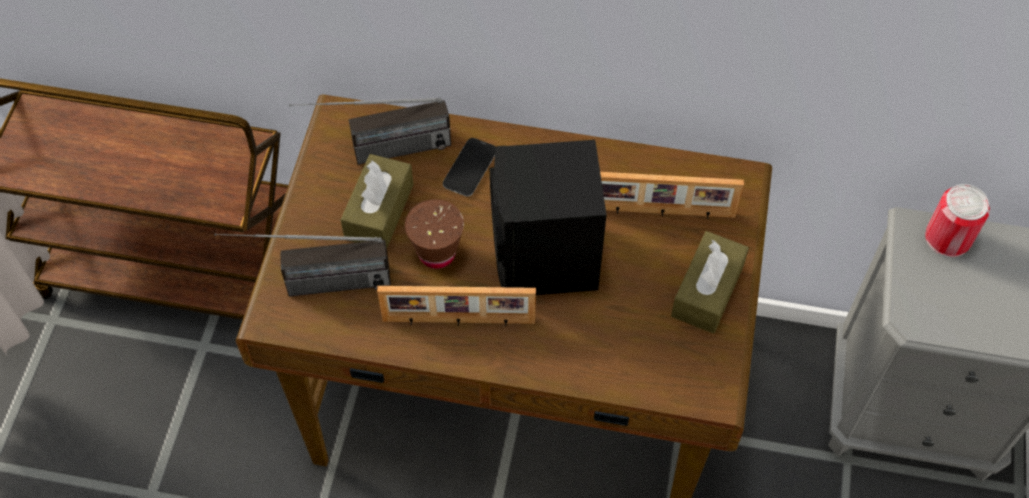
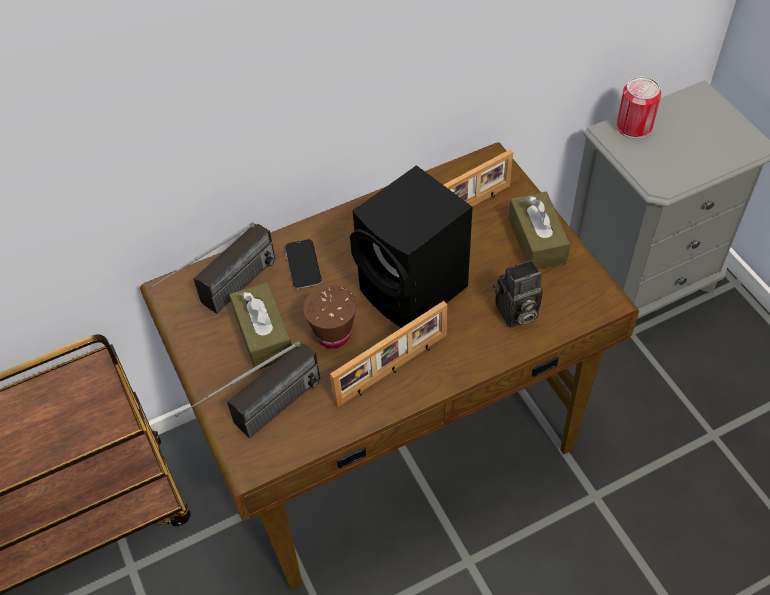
camera: 35 degrees left, 5 degrees down
none -> camera [493,260,543,328]

